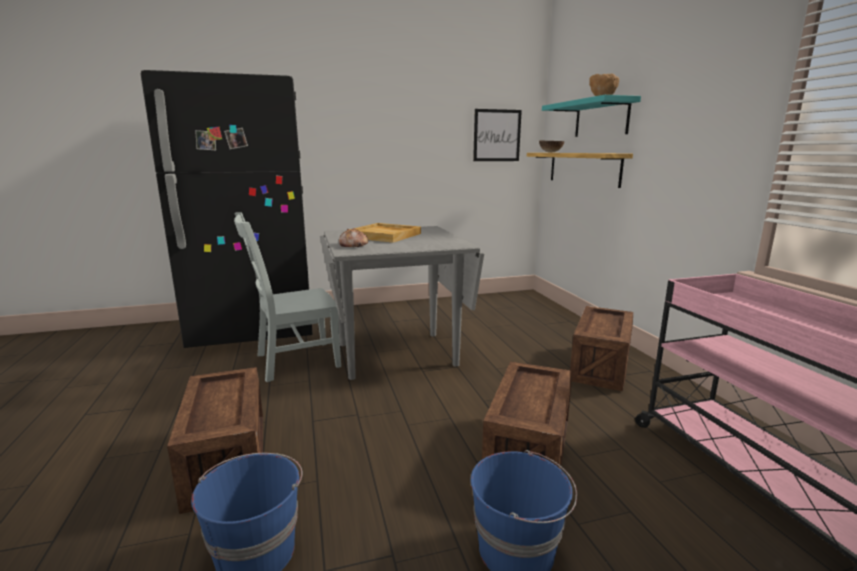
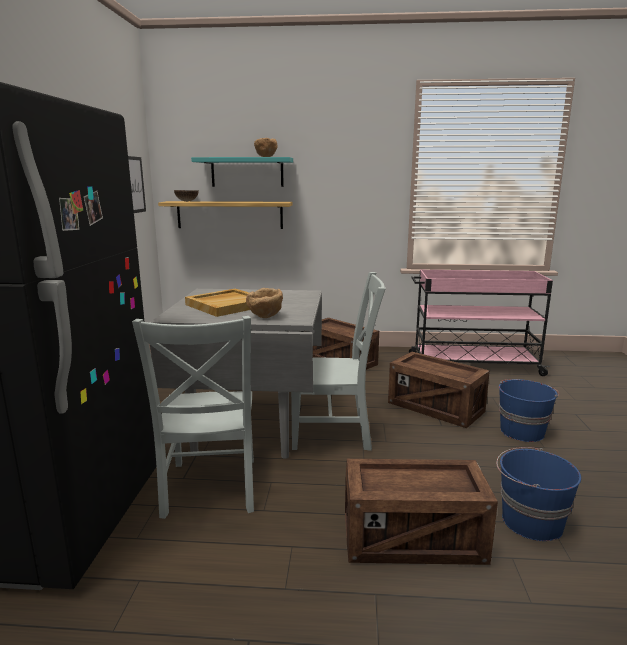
camera: 70 degrees left, 0 degrees up
bread [339,228,368,247] -> brown bowl [246,288,283,318]
none -> grey chair [291,272,386,451]

